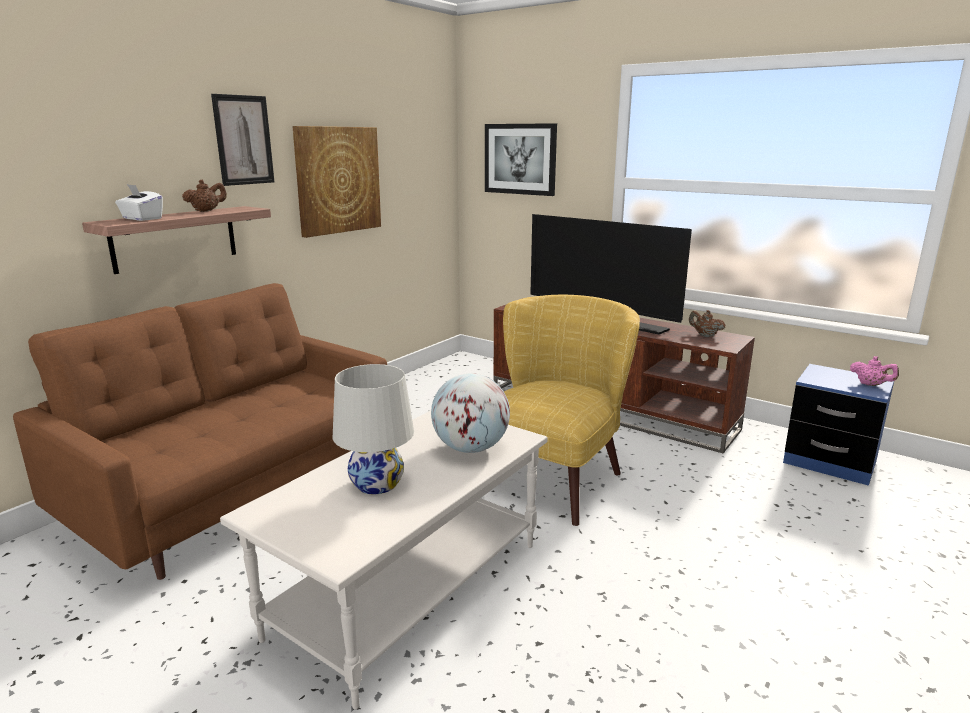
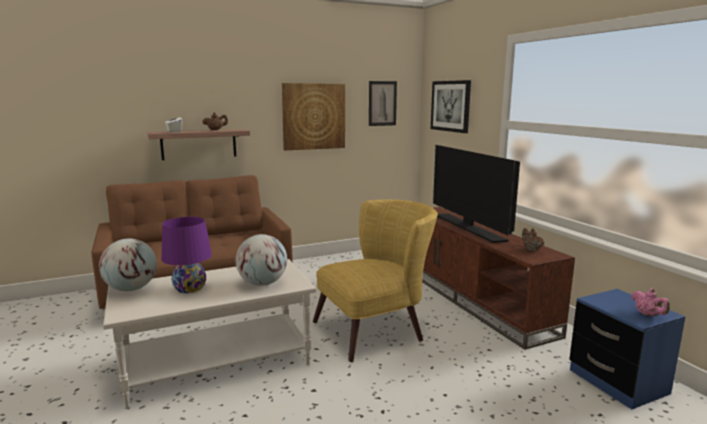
camera: 30 degrees right, 5 degrees down
picture [211,94,274,186] -> picture moved to [369,81,397,126]
white table lamp [332,364,414,494] -> purple table lamp [162,217,212,293]
none -> globe [99,238,157,291]

